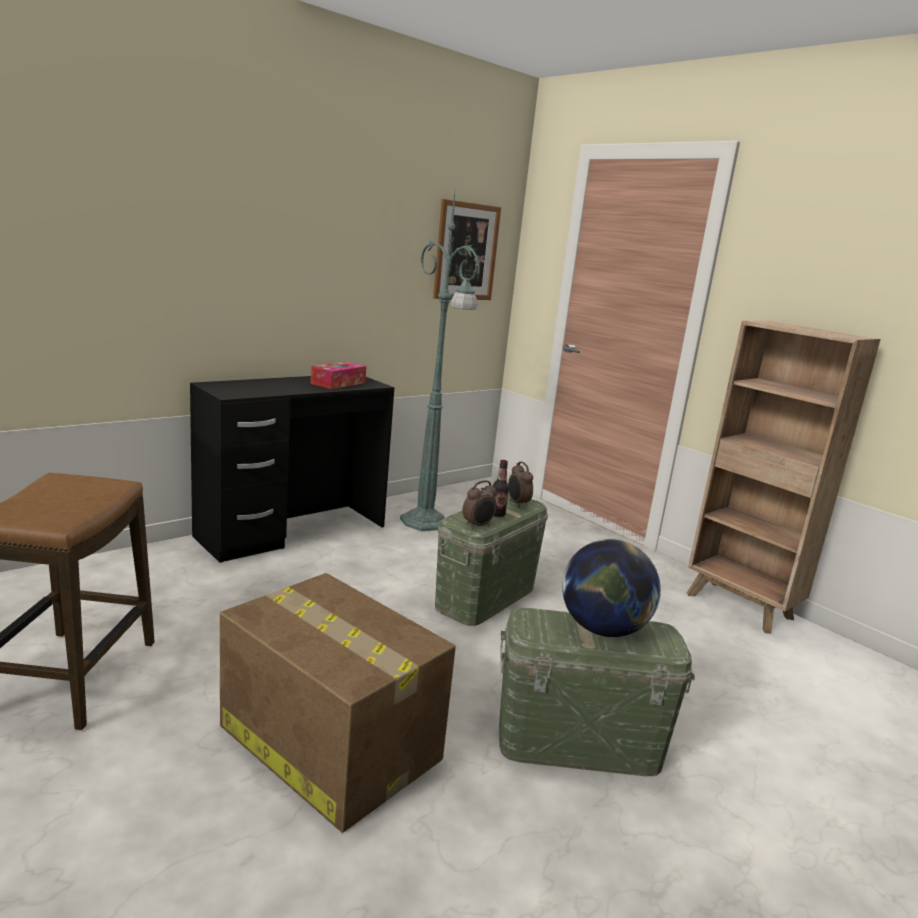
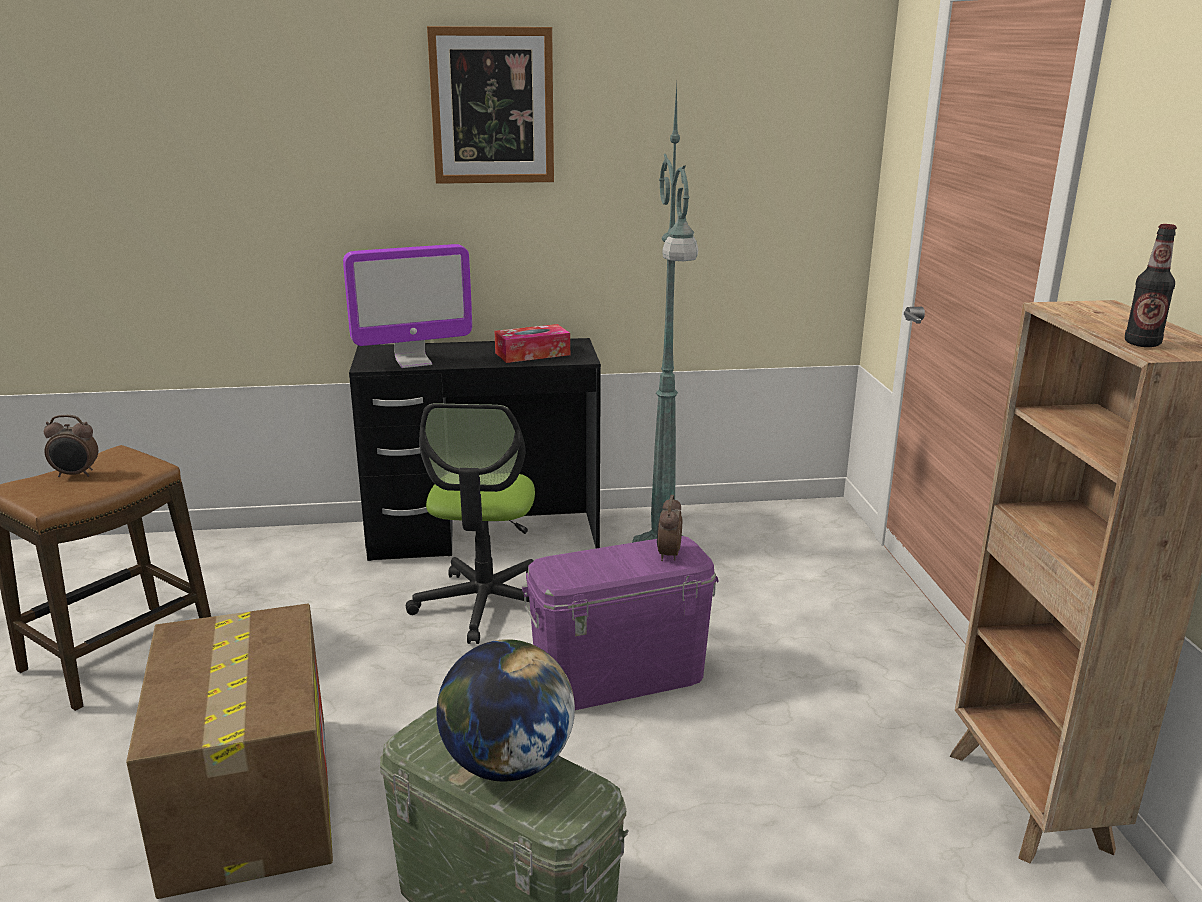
camera: 35 degrees right, 5 degrees up
picture [433,199,501,300] -> picture moved to [427,26,554,184]
green storage box [435,493,548,626] -> purple storage box [522,536,718,710]
alarm clock [462,480,497,529] -> alarm clock moved to [44,415,98,477]
bottle [492,460,509,517] -> bottle moved to [1125,224,1177,347]
none -> monitor [343,244,472,368]
none -> office chair [406,404,535,644]

